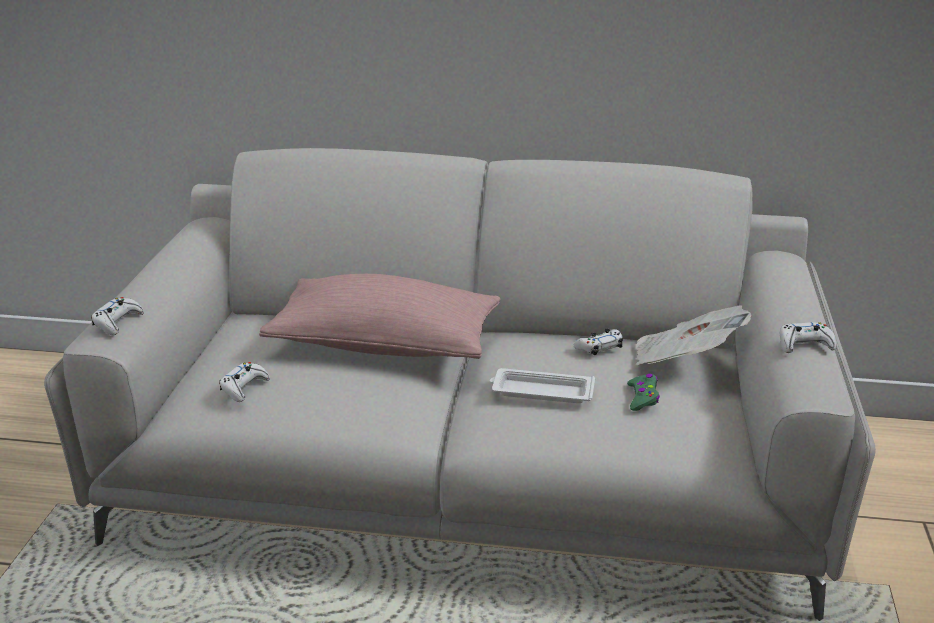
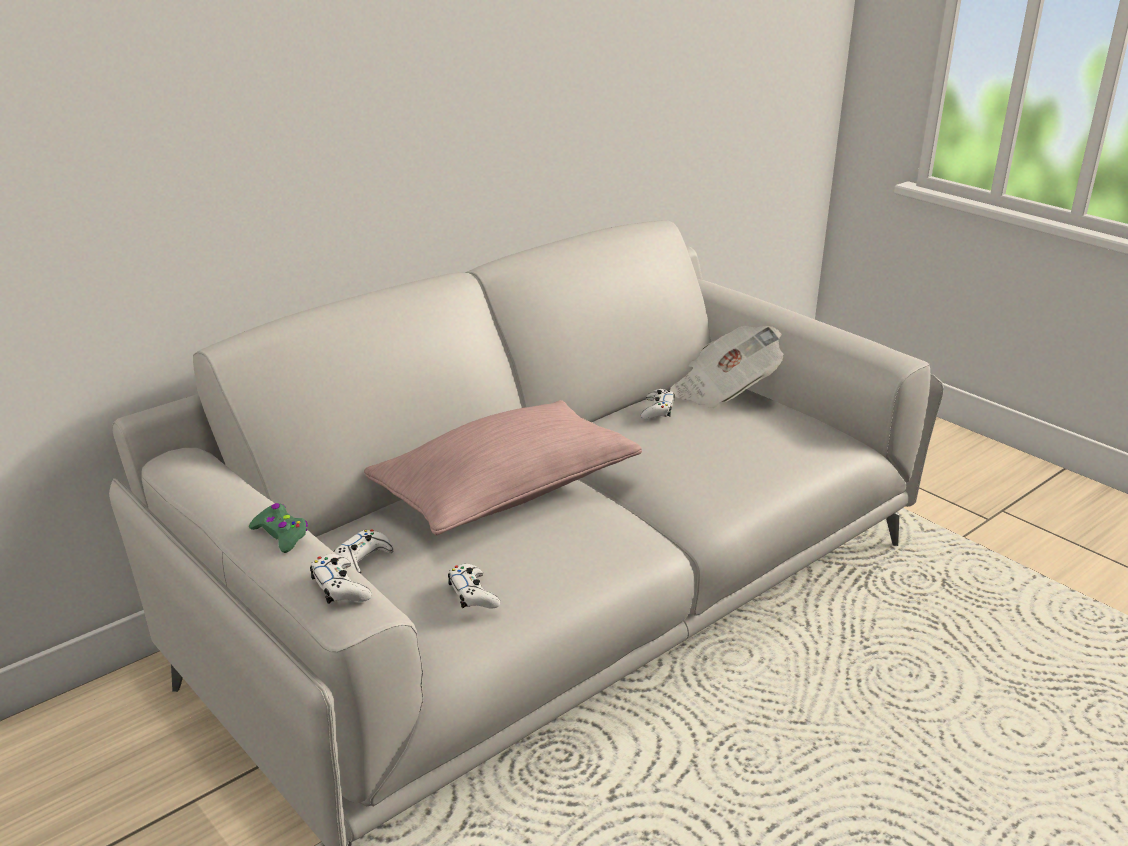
camera: 50 degrees left, 0 degrees up
white tray [490,368,595,403] -> none
green game controller [627,374,660,411] -> green game controller moved to [249,503,308,553]
white game controller [780,322,836,353] -> white game controller moved to [334,529,394,574]

